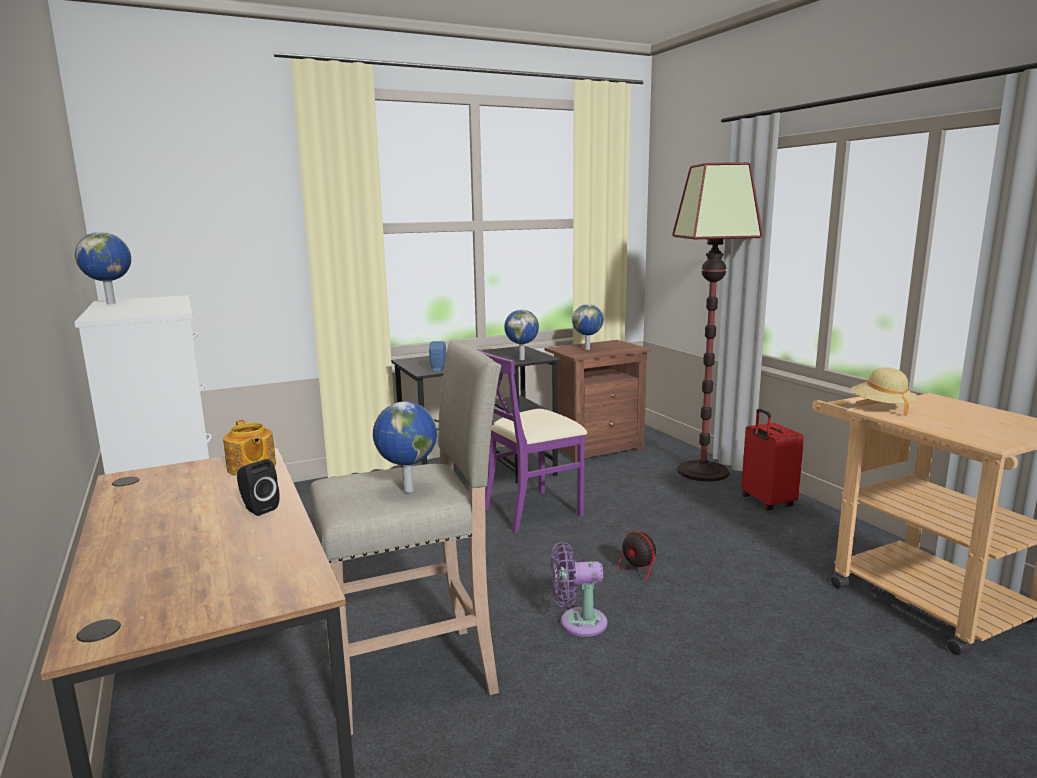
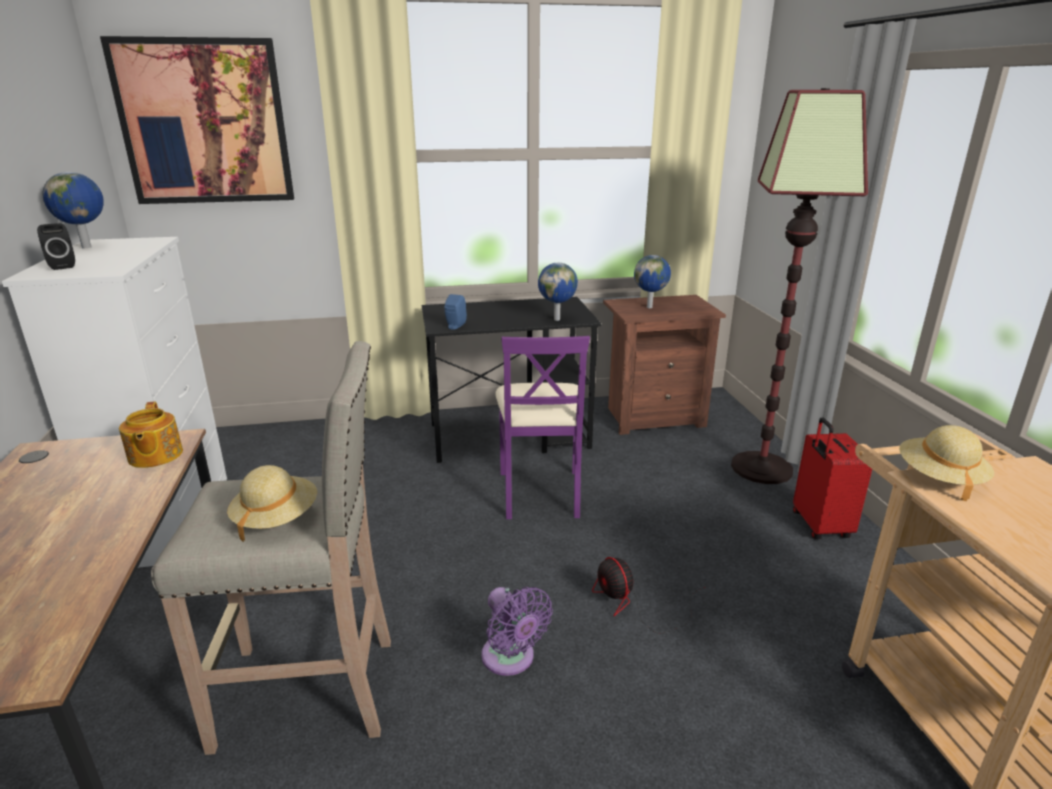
camera: 15 degrees right, 10 degrees up
black speaker [237,459,280,516] -> black speaker moved to [37,223,75,270]
globe [373,402,437,493] -> beige hat [227,465,317,542]
purple chair [476,349,587,533] -> purple chair turned 75 degrees counterclockwise [495,336,590,519]
purple fan [551,542,607,637] -> purple fan turned 135 degrees counterclockwise [481,587,553,676]
none -> picture [100,36,294,204]

